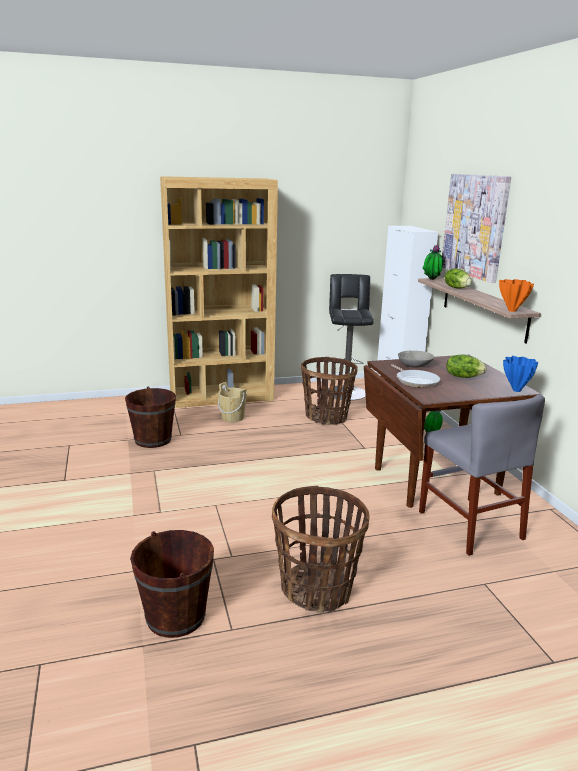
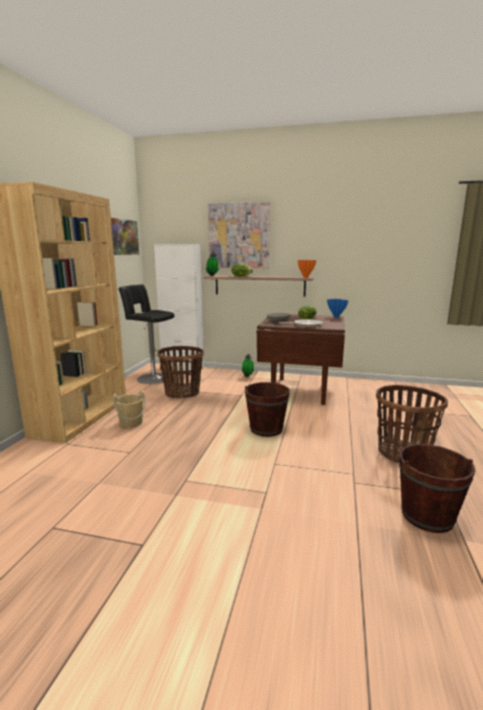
camera: 60 degrees left, 5 degrees down
brown bucket [125,386,176,448] -> brown bucket moved to [245,382,290,437]
grey chair [419,394,545,556] -> none
none -> picture [111,218,139,255]

